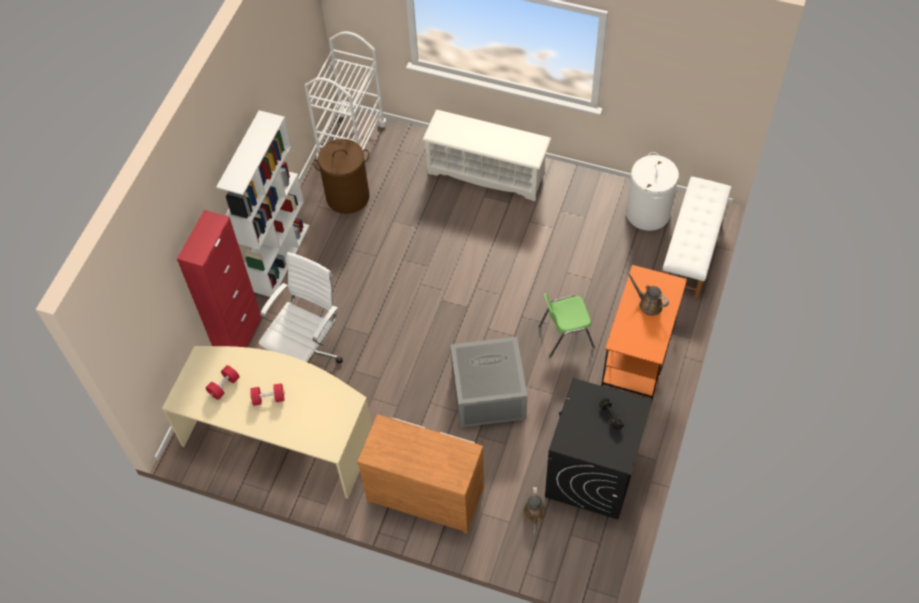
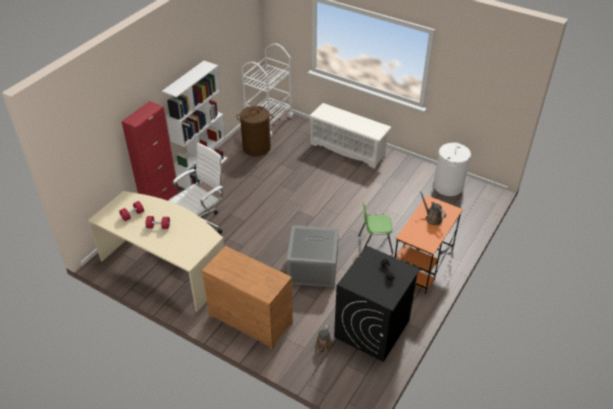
camera: 10 degrees right, 15 degrees down
white bench [663,176,732,298] -> none

